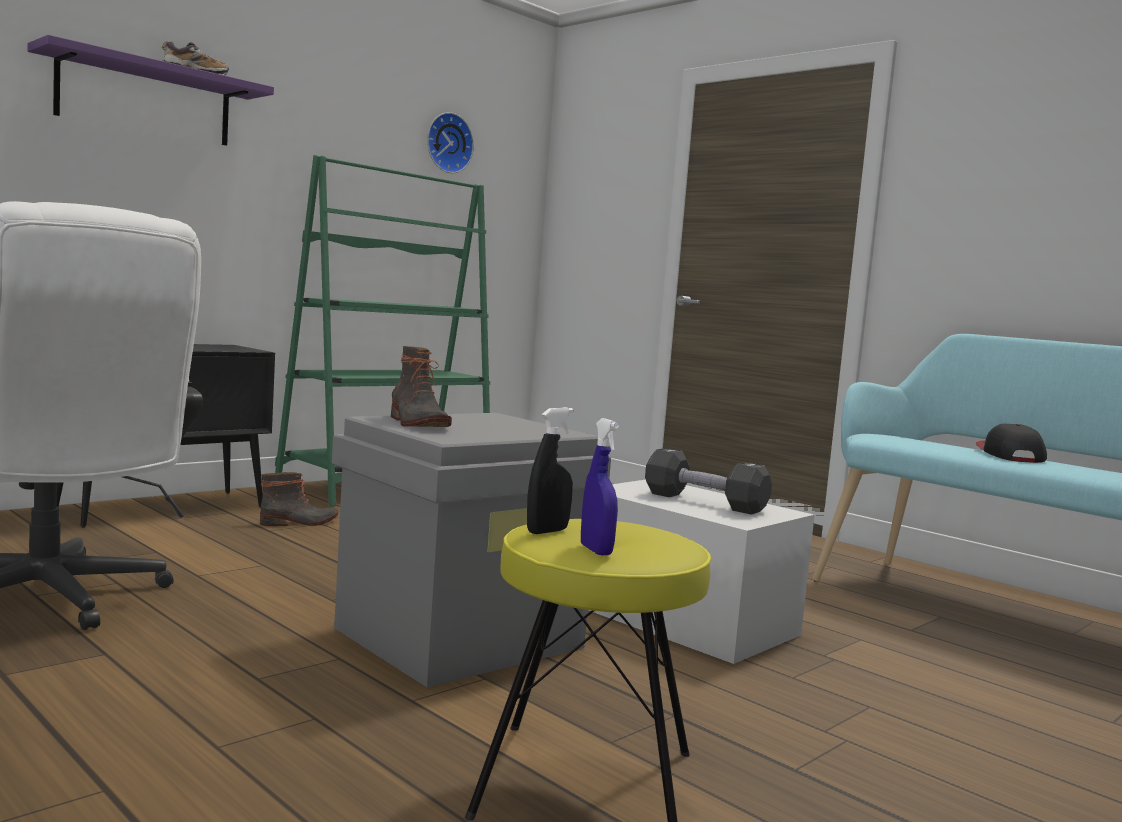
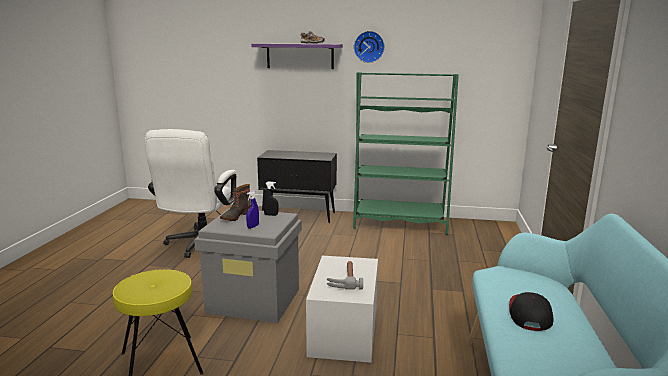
camera: 55 degrees right, 10 degrees up
boot [260,472,338,526] -> none
wall clock [427,112,474,173] -> wall clock moved to [354,31,385,63]
black spray bottle [527,407,573,534] -> black spray bottle moved to [263,181,278,216]
blue spray bottle [581,418,619,555] -> blue spray bottle moved to [246,191,259,229]
black dumbbell [645,448,772,515] -> hammer [327,261,363,290]
cap [976,424,1047,463] -> cap turned 45 degrees counterclockwise [509,292,553,331]

